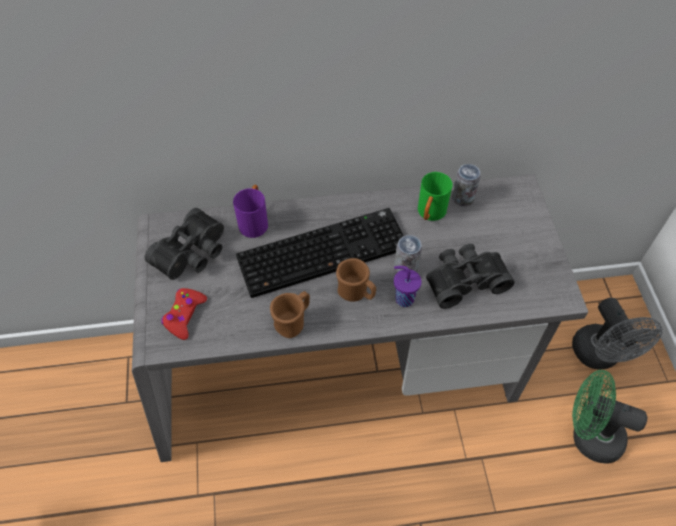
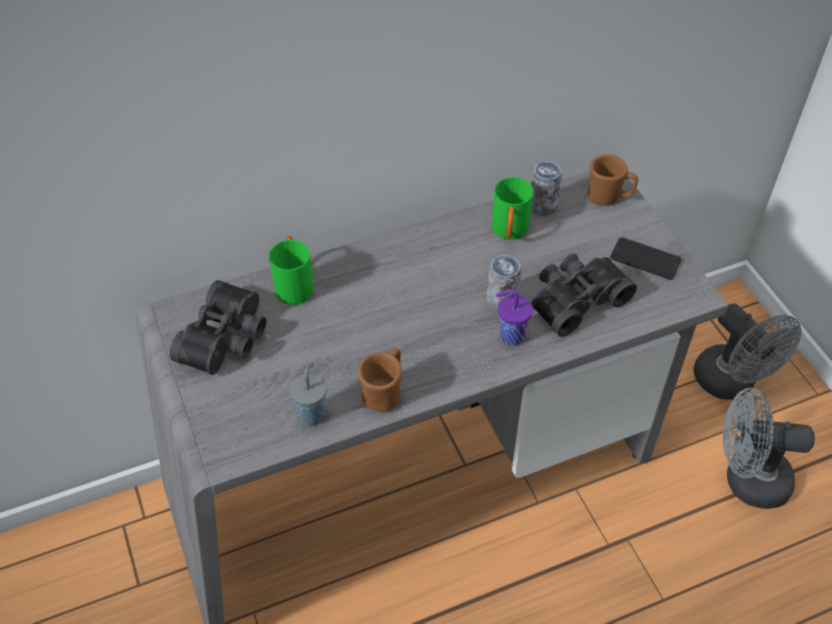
camera: 15 degrees left, 5 degrees down
red game controller [161,288,207,340] -> none
purple mug [233,185,268,238] -> green mug [269,236,314,305]
keyboard [236,208,404,298] -> none
brown mug [336,258,376,302] -> brown mug moved to [588,155,638,206]
green fan [572,370,647,463] -> grey fan [723,388,815,509]
none -> grey cup [290,363,327,426]
none -> phone [610,237,681,280]

